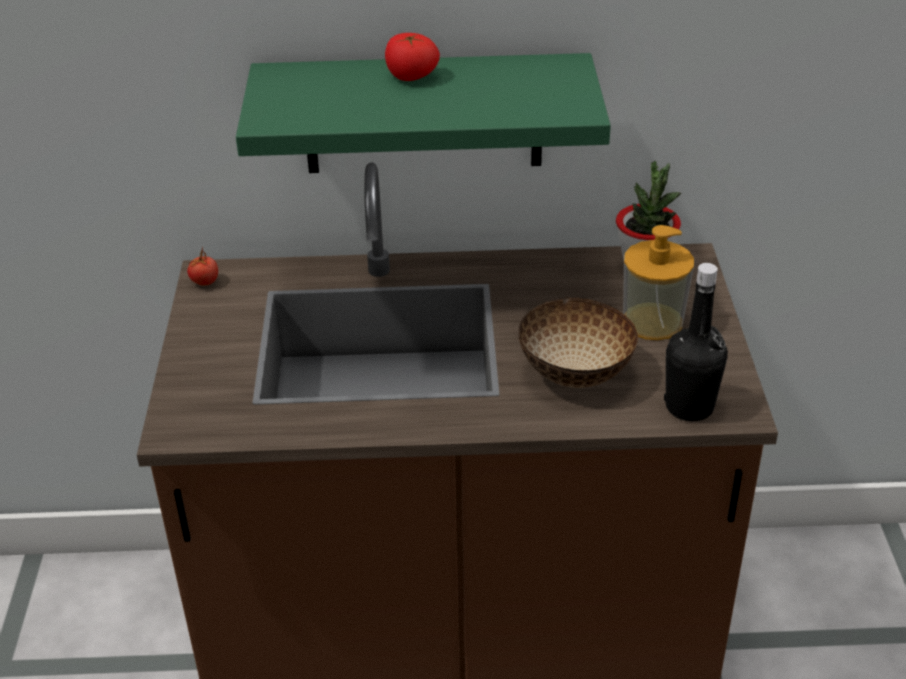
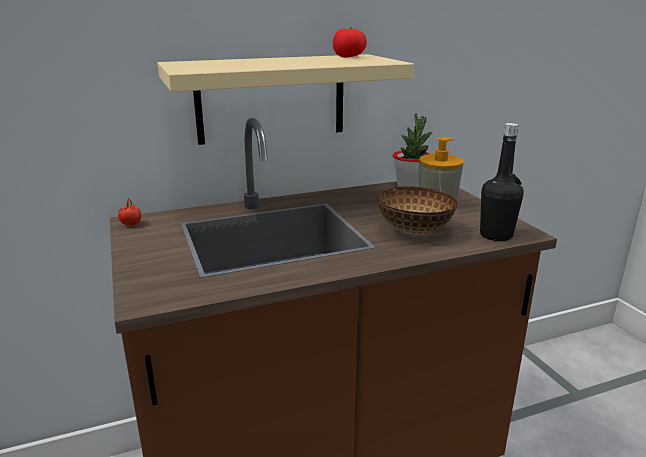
camera: 20 degrees left, 15 degrees down
green shelf [236,53,611,173] -> beige shelf [157,54,414,145]
tomato [385,33,440,81] -> tomato moved to [333,27,367,57]

